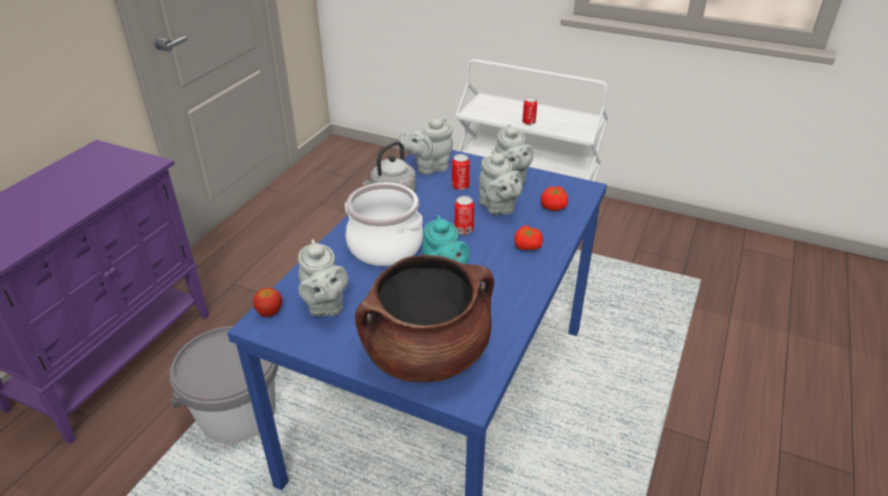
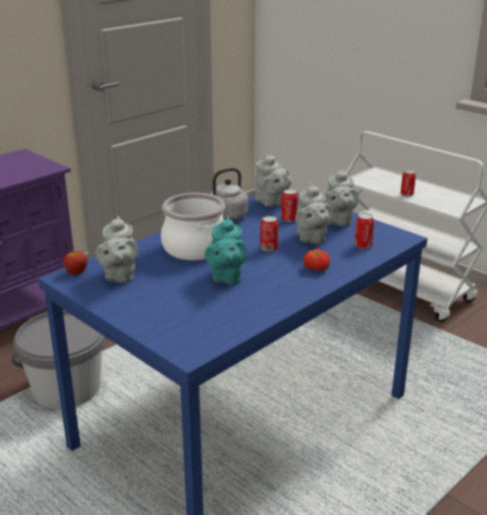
camera: 20 degrees right, 10 degrees down
brown cooking pot [355,255,494,382] -> none
grey teapot [399,118,453,175] -> grey teapot turned 120 degrees counterclockwise [254,154,292,207]
tomato [541,186,568,211] -> can [354,213,374,249]

